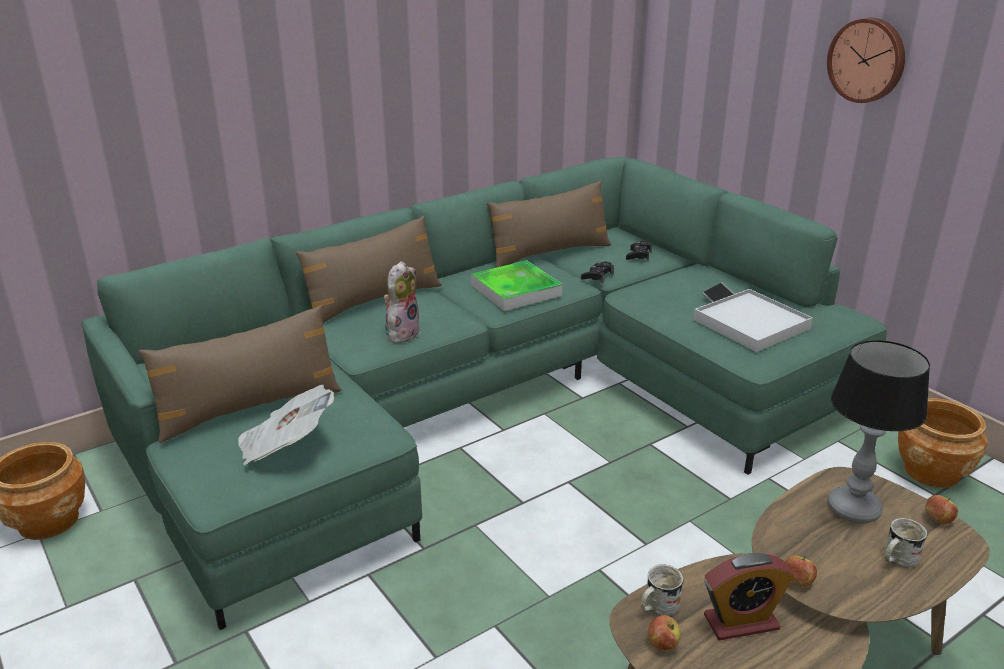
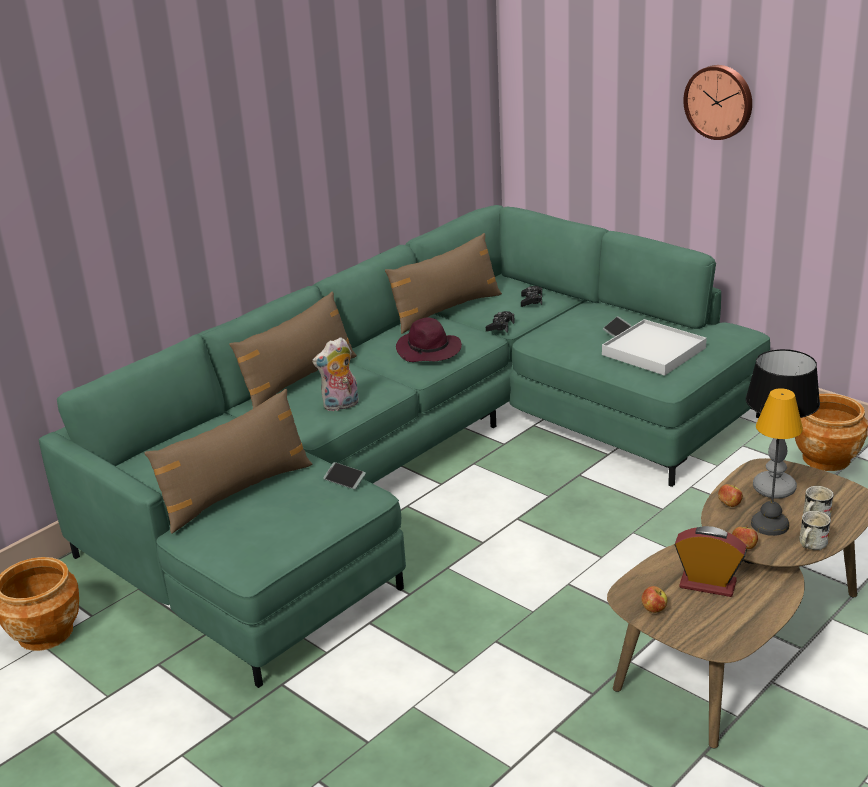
camera: 10 degrees left, 0 degrees up
newspaper [238,385,334,465] -> none
plush toy [384,261,420,343] -> plush toy turned 135 degrees counterclockwise [312,337,359,411]
tray [471,260,562,311] -> purple hat [396,317,462,362]
white mug [641,564,684,616] -> white mug moved to [799,511,831,550]
alarm clock [704,553,794,640] -> alarm clock turned 135 degrees counterclockwise [675,526,747,597]
apple [925,495,958,524] -> apple moved to [718,484,743,507]
none -> phone [323,462,366,490]
none -> table lamp [751,388,803,536]

